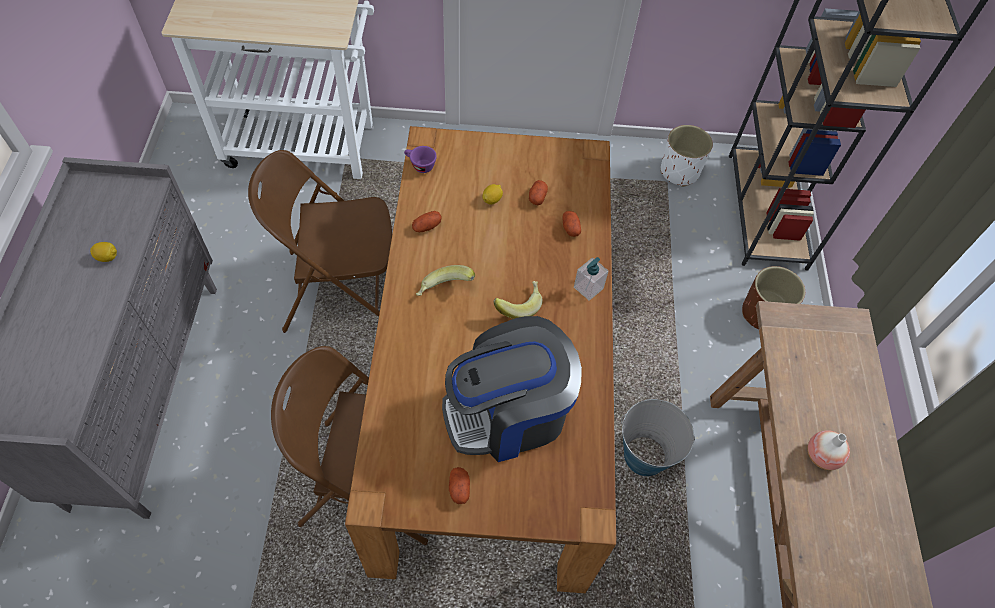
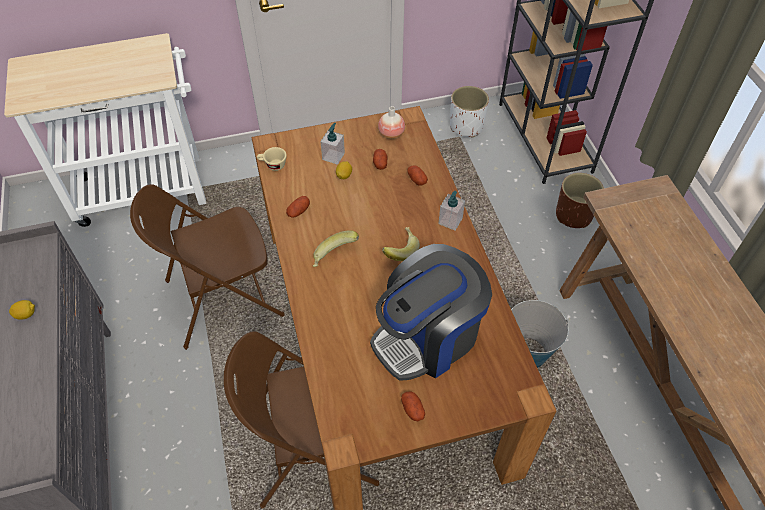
camera: 15 degrees left, 5 degrees down
purple cup [404,146,437,173] -> beige cup [257,147,287,171]
vase [807,430,850,470] -> vase moved to [378,106,405,139]
none -> soap dispenser [320,123,345,165]

